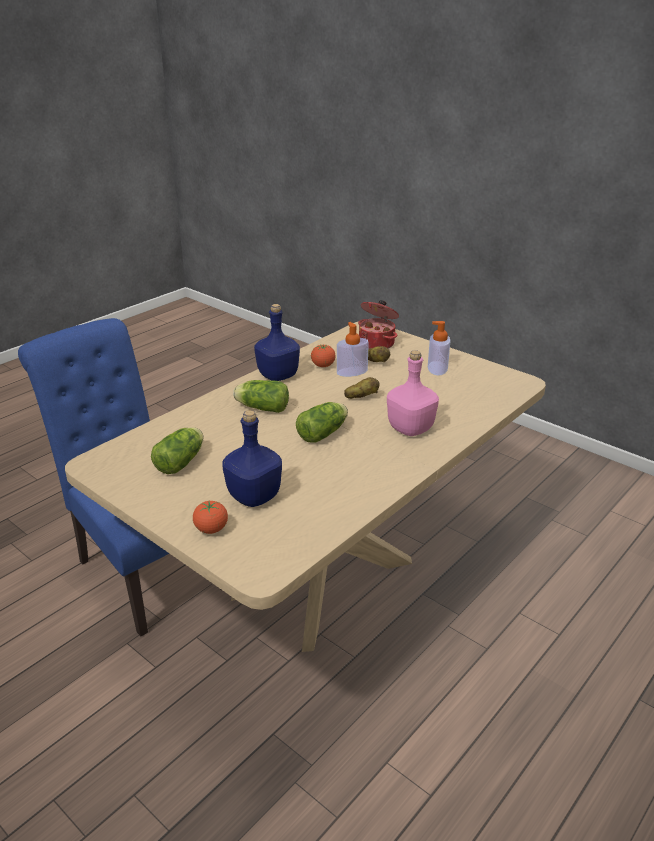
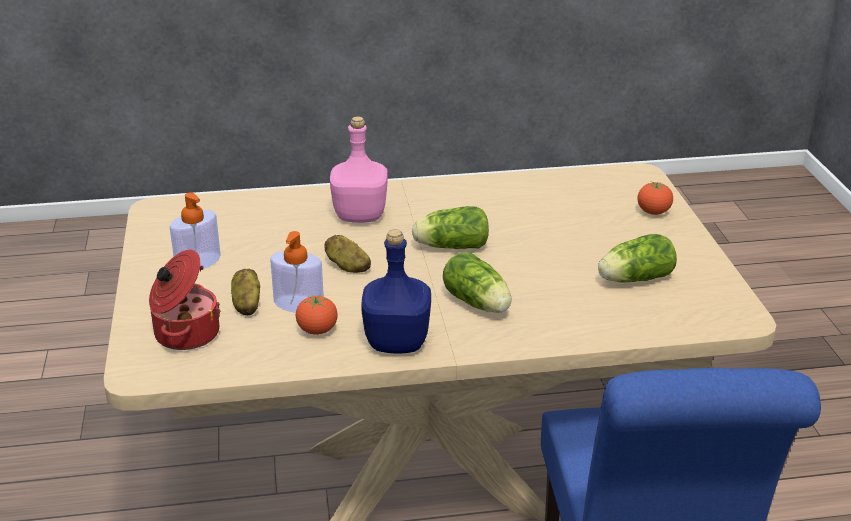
camera: 140 degrees left, 0 degrees up
blue bottle [222,410,282,507] -> none

